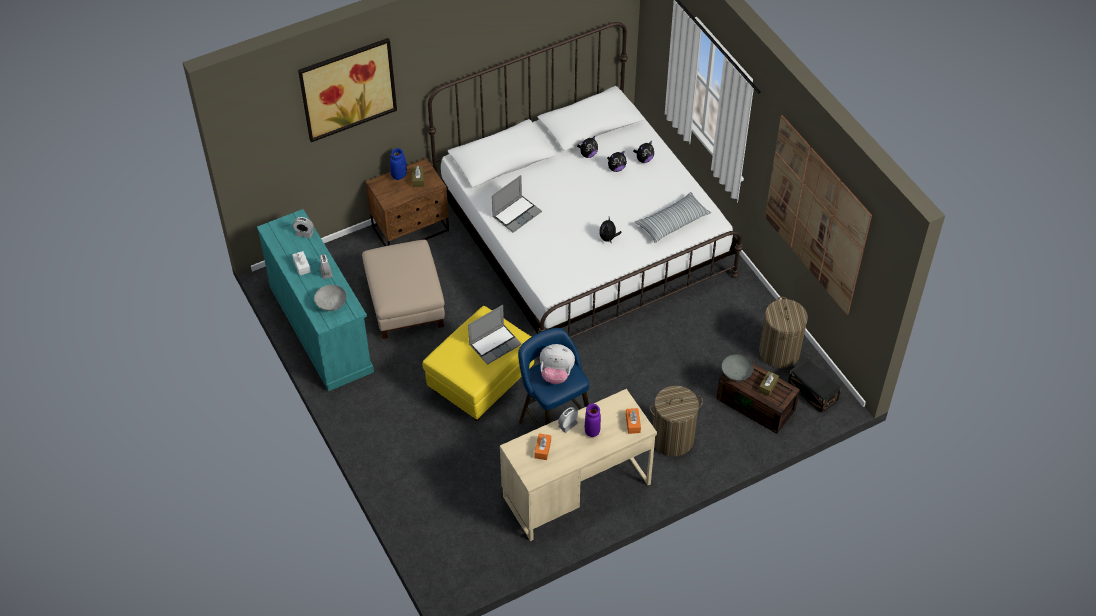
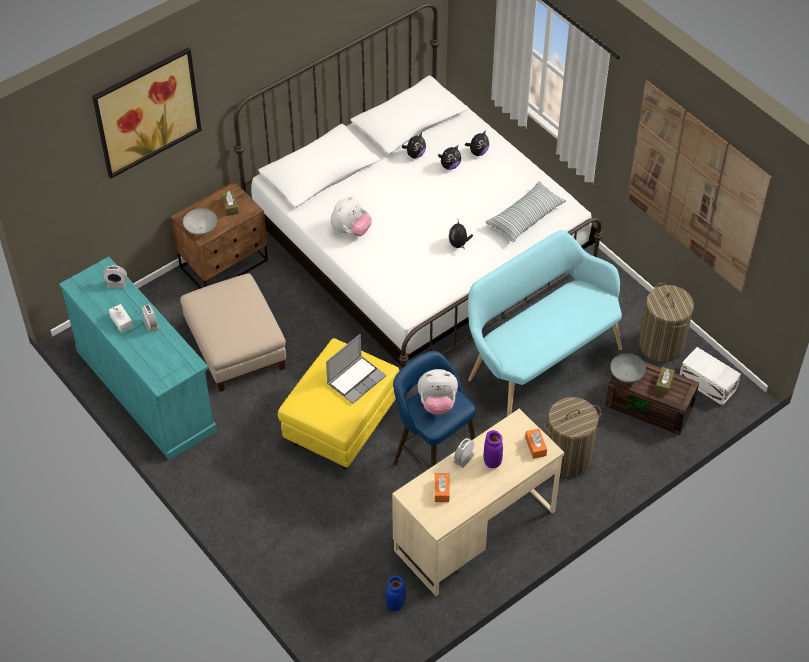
camera: 10 degrees left, 0 degrees up
grey bowl [314,285,346,311] -> grey bowl moved to [183,208,217,235]
blue vase [390,148,407,180] -> blue vase moved to [386,575,406,612]
laptop [492,175,542,233] -> plush toy [331,196,372,236]
black storage box [788,358,841,414] -> white storage box [679,347,741,406]
none -> turquoise bench [468,230,622,416]

